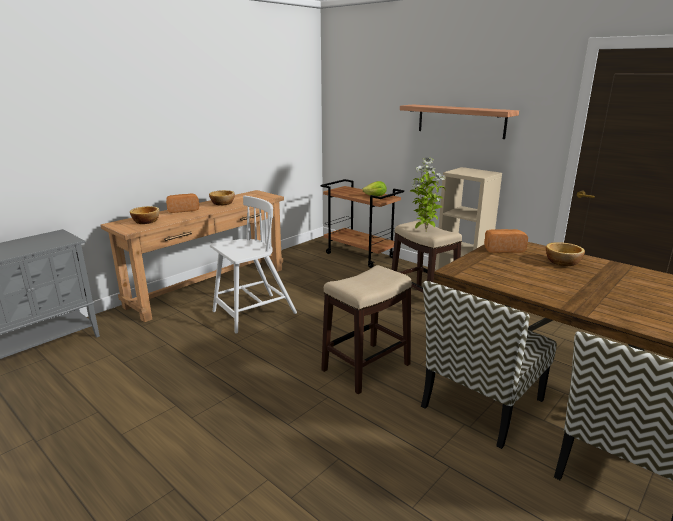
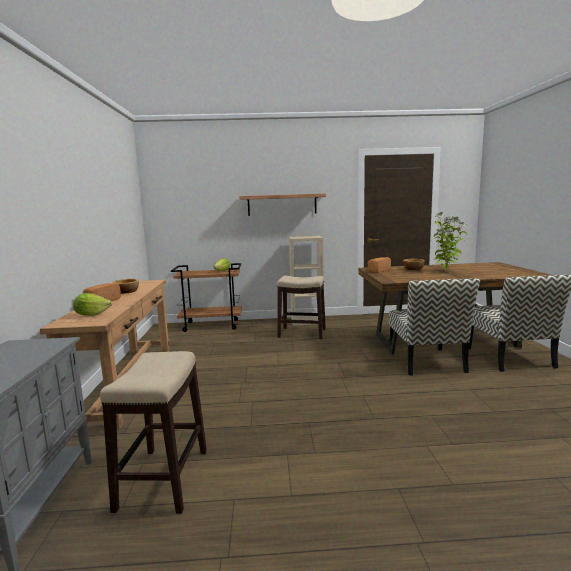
camera: 45 degrees left, 10 degrees down
bowl [130,206,159,224] -> lettuce [73,293,112,316]
white chair [210,196,297,333] -> none
stool [321,265,412,394] -> stool moved to [100,351,207,514]
potted plant [410,158,445,231] -> potted plant moved to [434,212,468,270]

